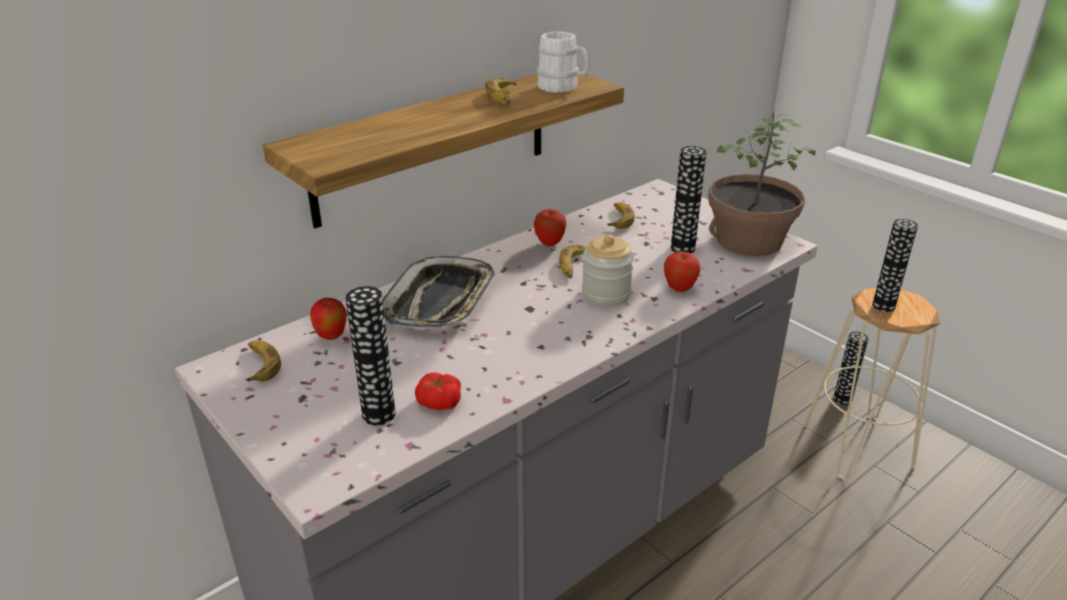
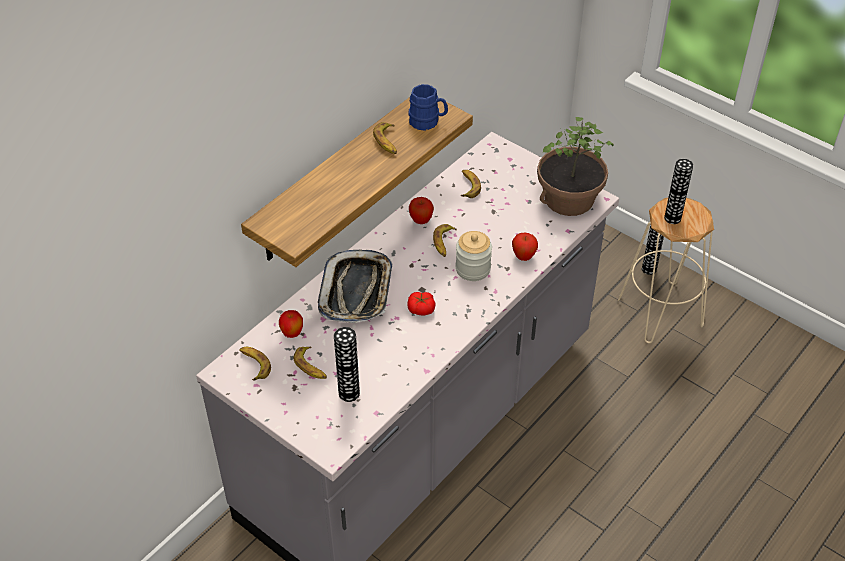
camera: 10 degrees left, 15 degrees up
tomato [415,372,461,410] -> tomato moved to [407,292,436,315]
white mug [537,31,589,93] -> blue mug [408,84,448,131]
vase [671,146,707,253] -> none
none -> banana [294,346,327,379]

